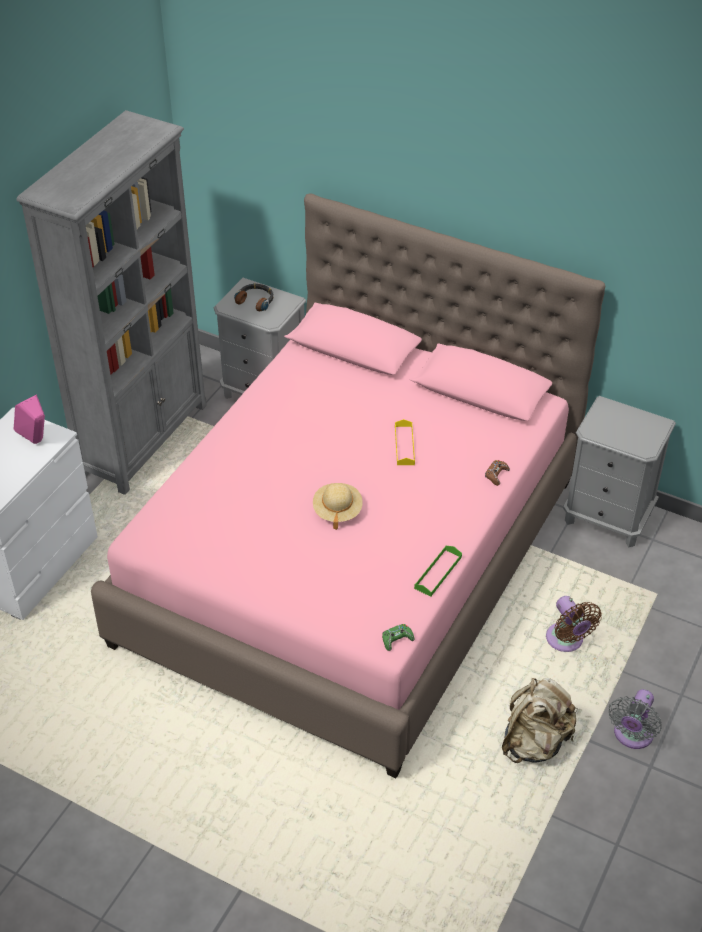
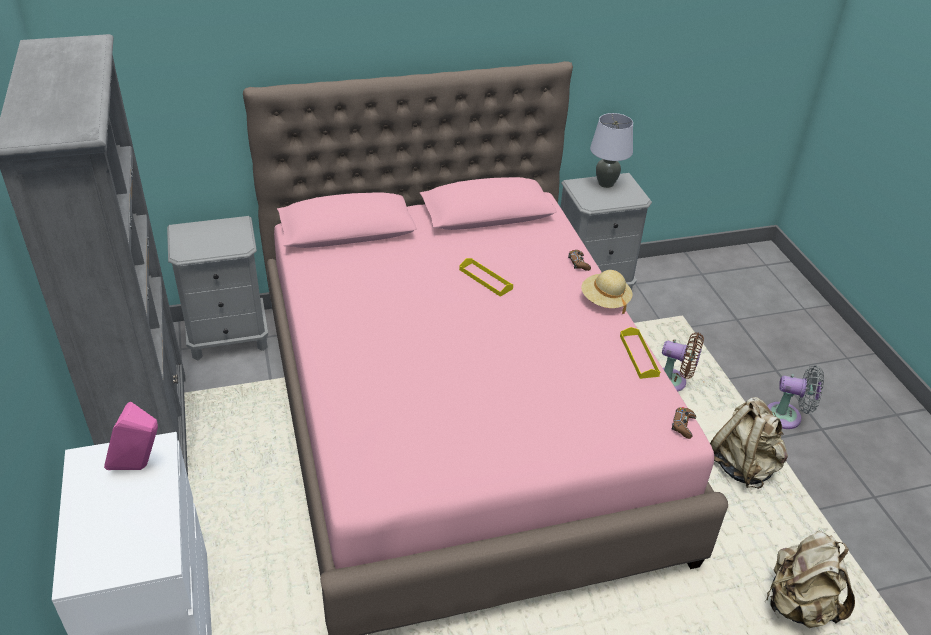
camera: 45 degrees left, 5 degrees down
headphones [234,283,274,311] -> none
beige hat [313,483,363,530] -> beige hat moved to [581,270,632,314]
green game controller [382,624,414,651] -> brown game controller [672,407,696,439]
green tray [414,546,462,597] -> yellow tray [620,327,660,379]
grey fan [608,689,662,749] -> grey fan turned 60 degrees counterclockwise [767,365,824,429]
none -> grey table lamp [590,113,633,188]
none -> beige backpack [765,531,855,628]

